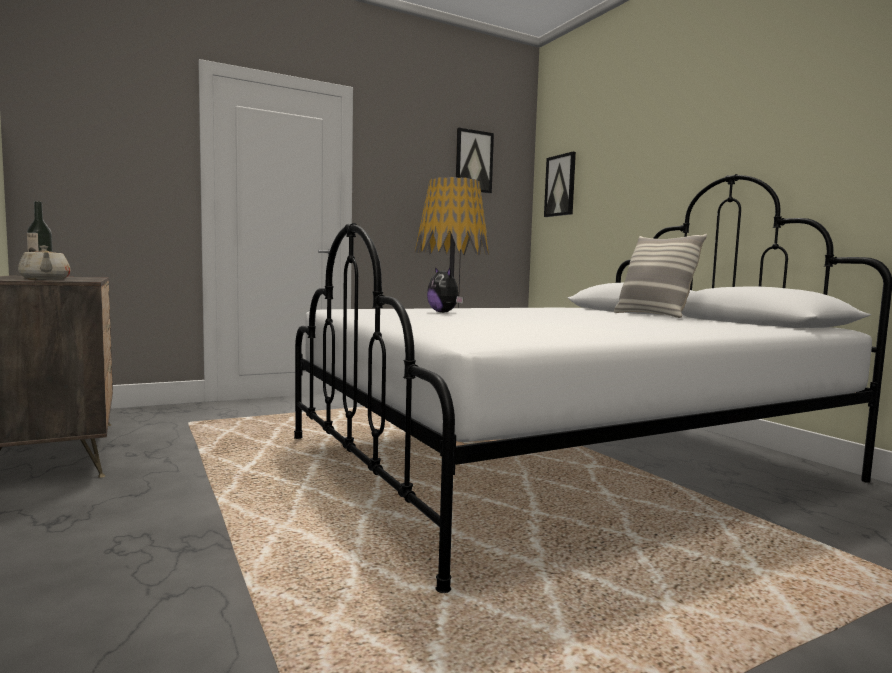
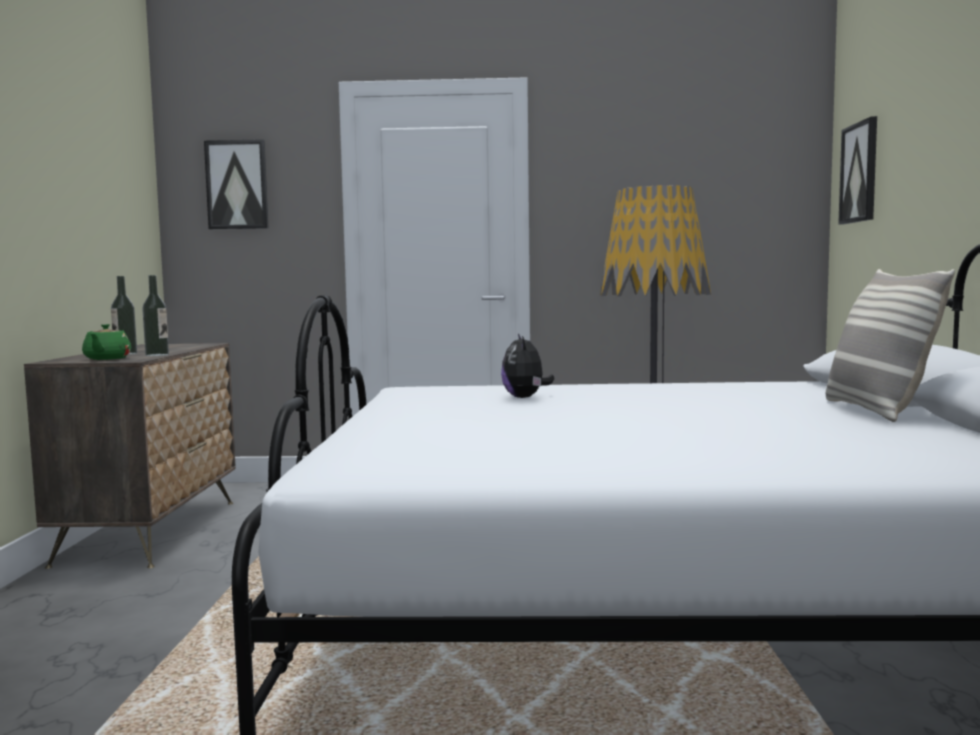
camera: 30 degrees right, 0 degrees up
beige teapot [18,245,71,280] -> green teapot [82,324,131,360]
picture [456,128,494,193] -> picture moved to [204,139,269,230]
none -> bottle [142,275,169,356]

